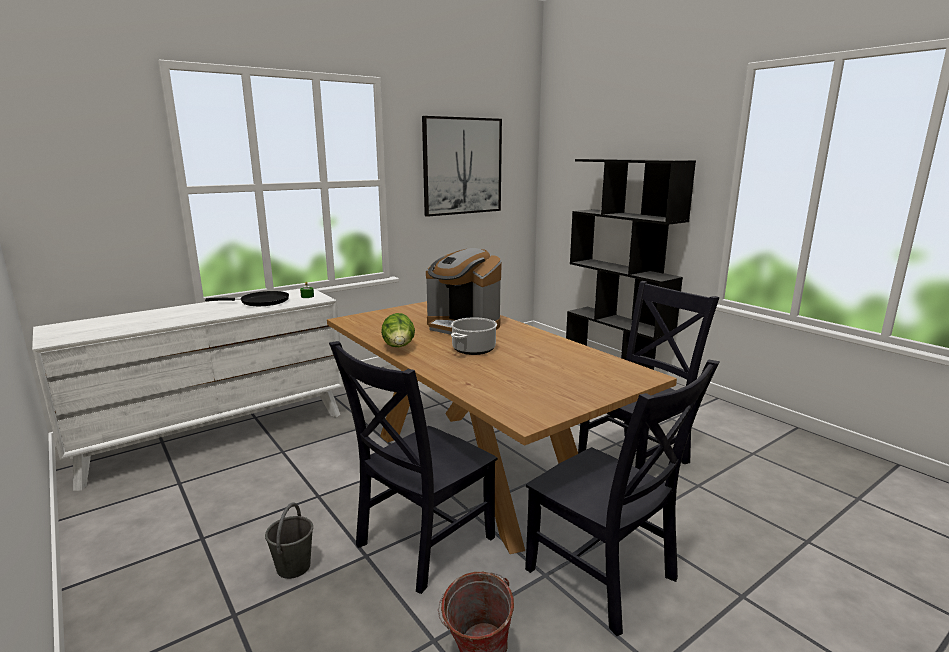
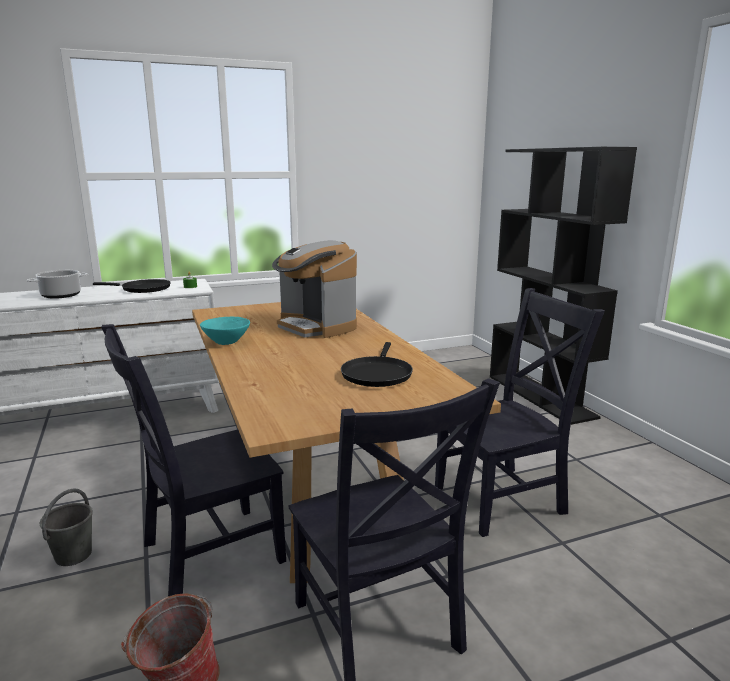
camera: 15 degrees right, 0 degrees up
lettuce [381,313,415,347] -> turquoise bowl [200,317,250,345]
picture [422,116,502,217] -> none
cooking pot [451,317,497,355] -> cooking pot moved to [27,270,88,299]
none -> black frying pan [341,342,413,387]

